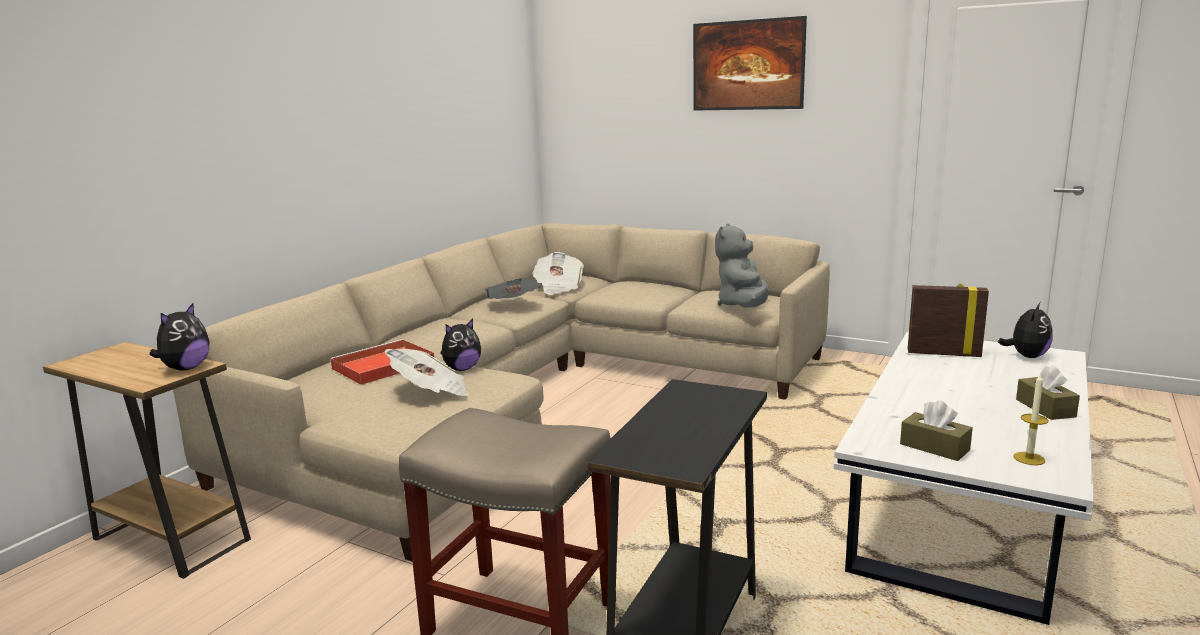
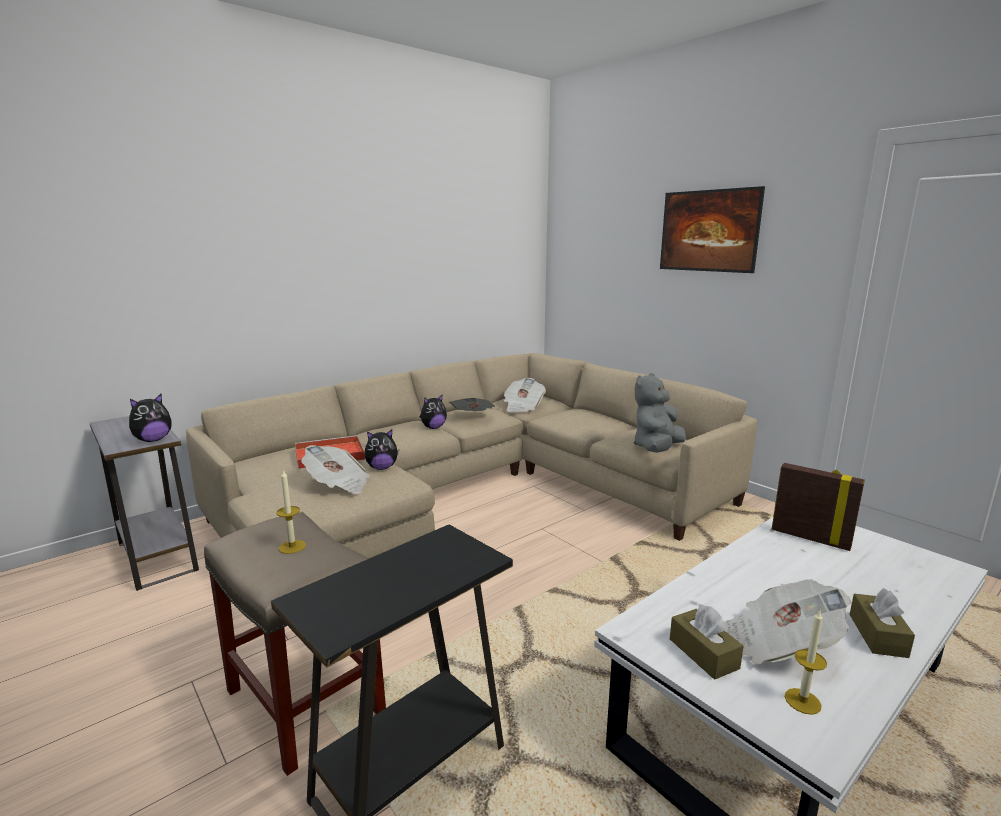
camera: 20 degrees right, 0 degrees up
brown side table [43,342,251,579] -> grey side table [90,416,199,591]
plush toy [998,303,1053,358] -> plush toy moved to [420,395,447,429]
none -> candle [276,469,306,554]
none -> newspaper [725,579,852,665]

